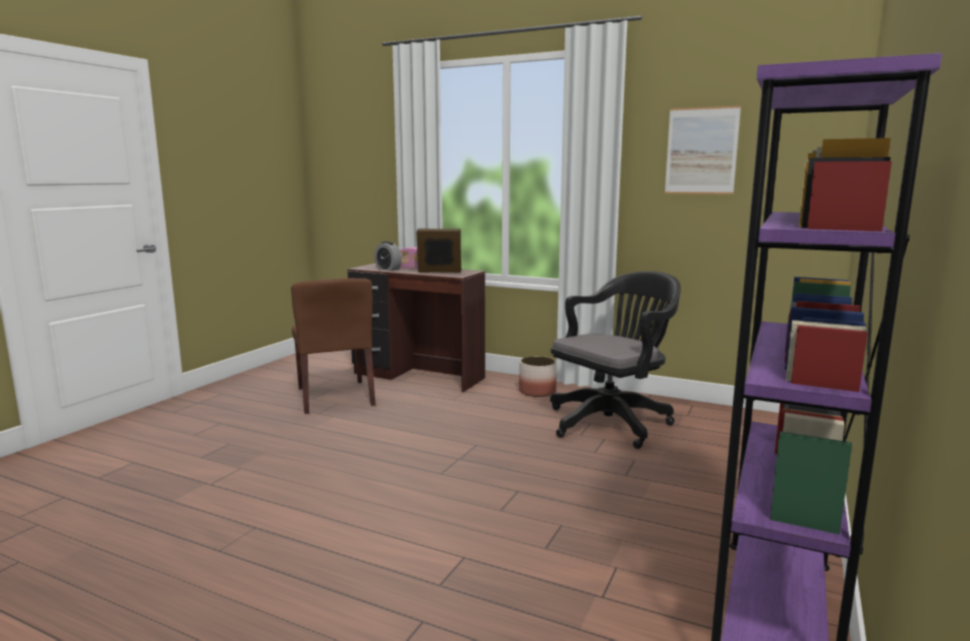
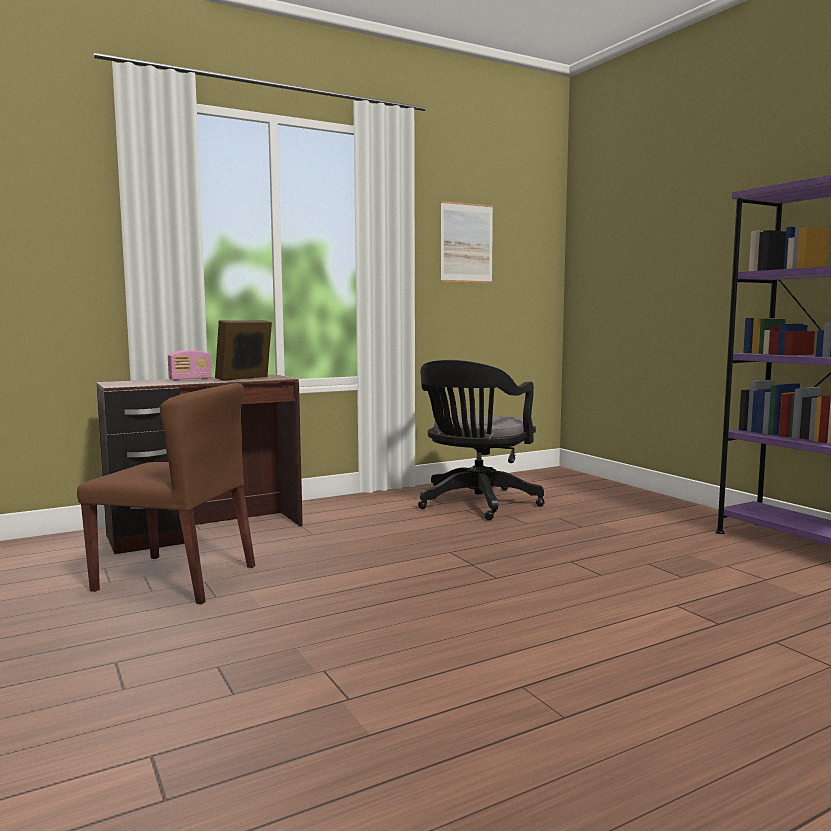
camera: 55 degrees left, 5 degrees down
alarm clock [374,241,402,271] -> none
planter [519,356,557,397] -> none
black office chair [550,271,681,449] -> black office chair turned 150 degrees counterclockwise [418,360,545,520]

